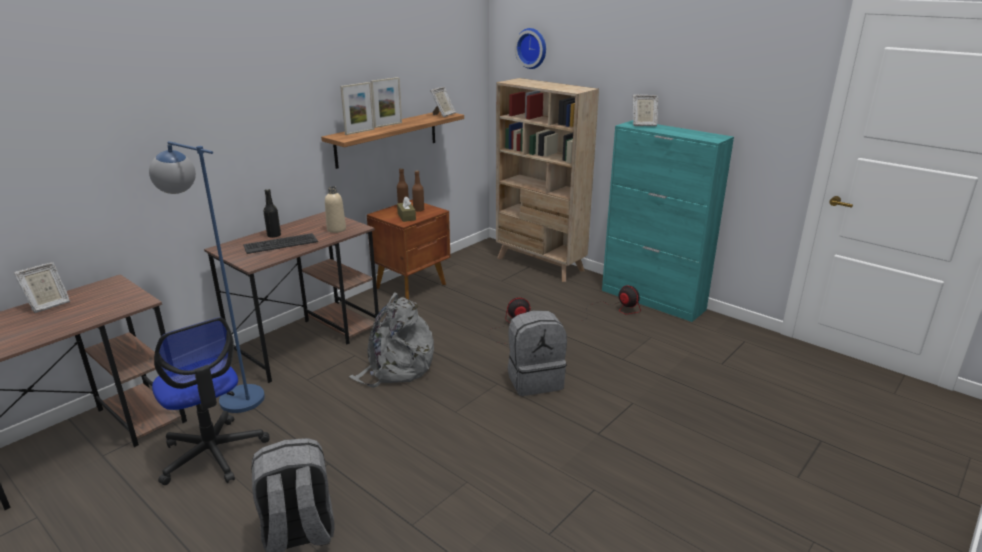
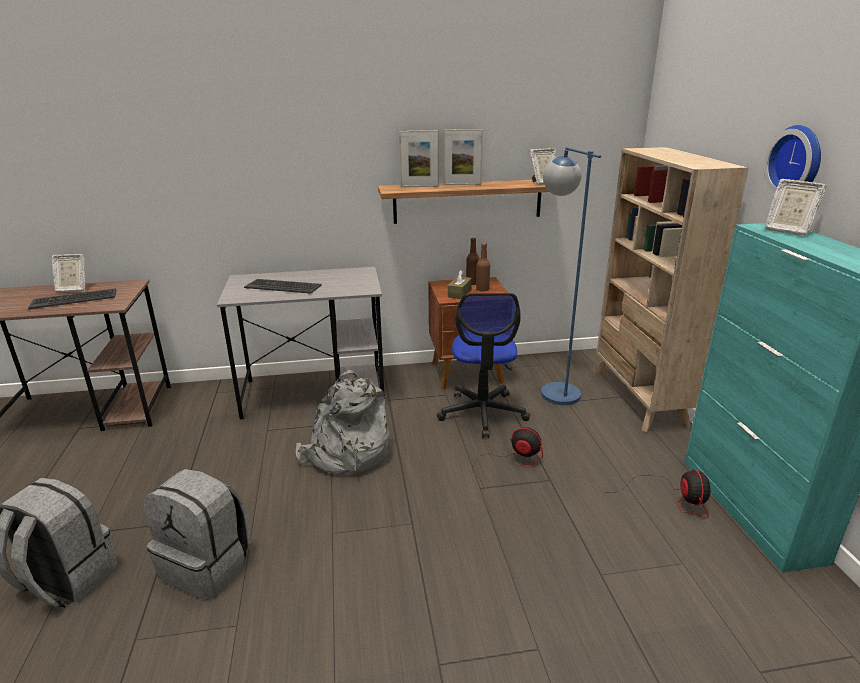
camera: 40 degrees right, 0 degrees up
blue floor lamp [149,141,265,413] -> blue floor lamp moved to [541,147,601,405]
office chair [152,317,270,485] -> office chair moved to [437,293,530,438]
brown desk [204,212,379,383] -> grey desk [217,267,385,420]
black bottle [263,189,281,238] -> none
beige bottle [325,186,346,233] -> none
grey backpack [508,310,567,396] -> grey backpack moved to [144,469,251,600]
wall clock [515,28,546,69] -> wall clock moved to [764,125,821,193]
none -> keyboard [28,288,117,309]

